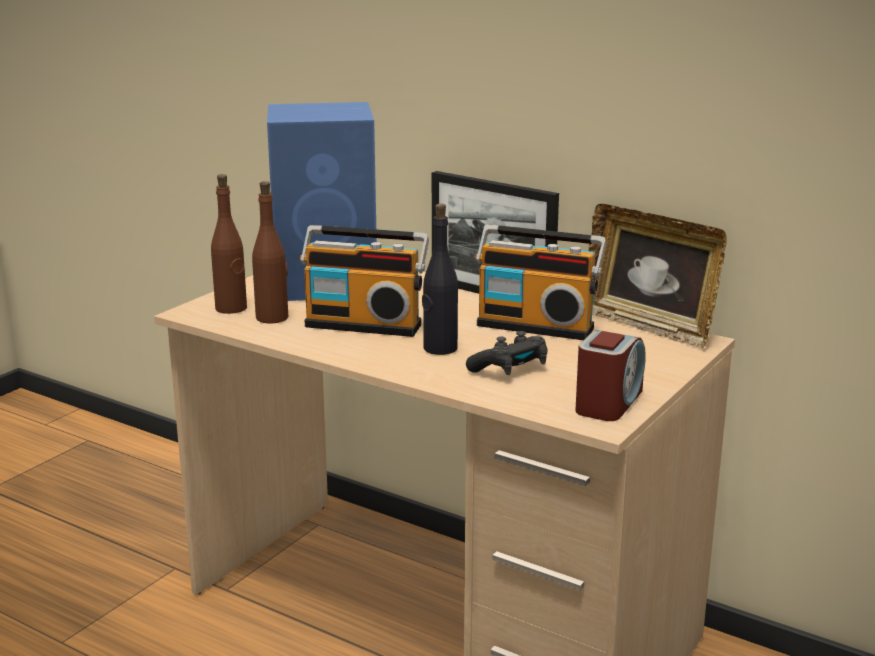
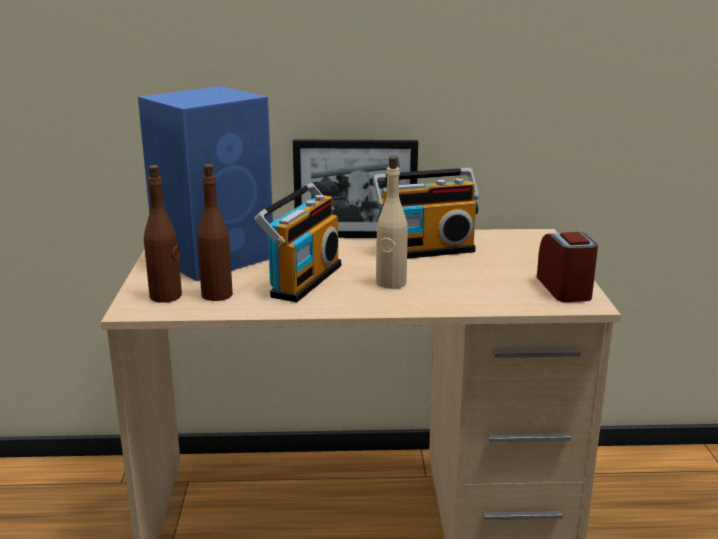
camera: 35 degrees left, 0 degrees up
radio [300,225,429,337] -> radio turned 45 degrees counterclockwise [254,183,341,302]
black bottle [422,204,458,355] -> beige bottle [376,156,408,289]
black game controller [466,331,548,375] -> none
picture frame [588,204,727,348] -> none

